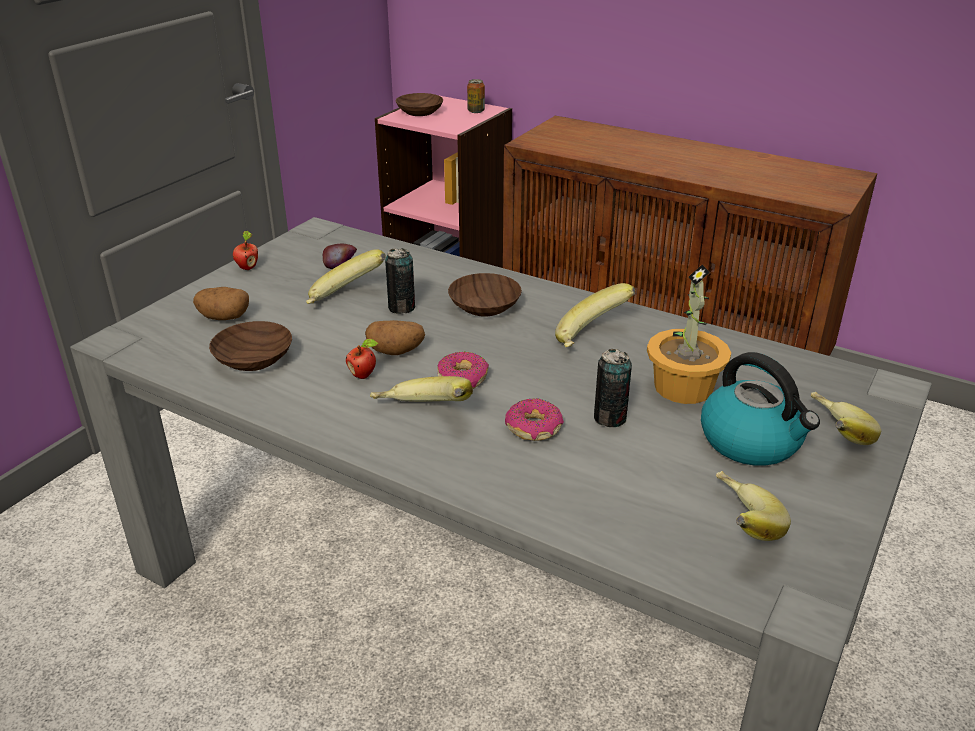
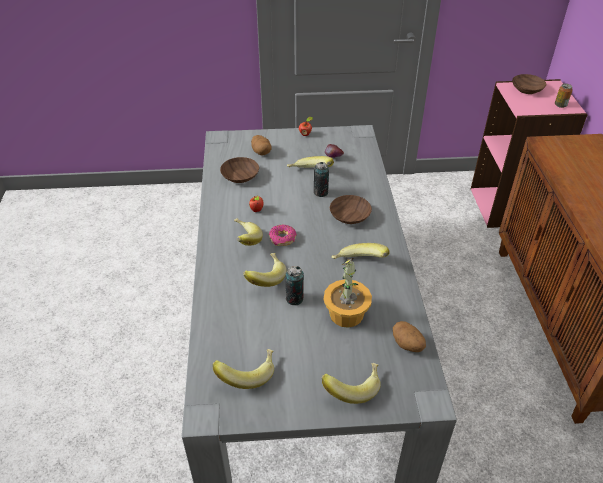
camera: 55 degrees right, 10 degrees up
potato [365,320,425,355] -> potato moved to [393,321,426,352]
donut [505,398,564,441] -> banana [243,253,286,287]
kettle [701,352,820,466] -> none

